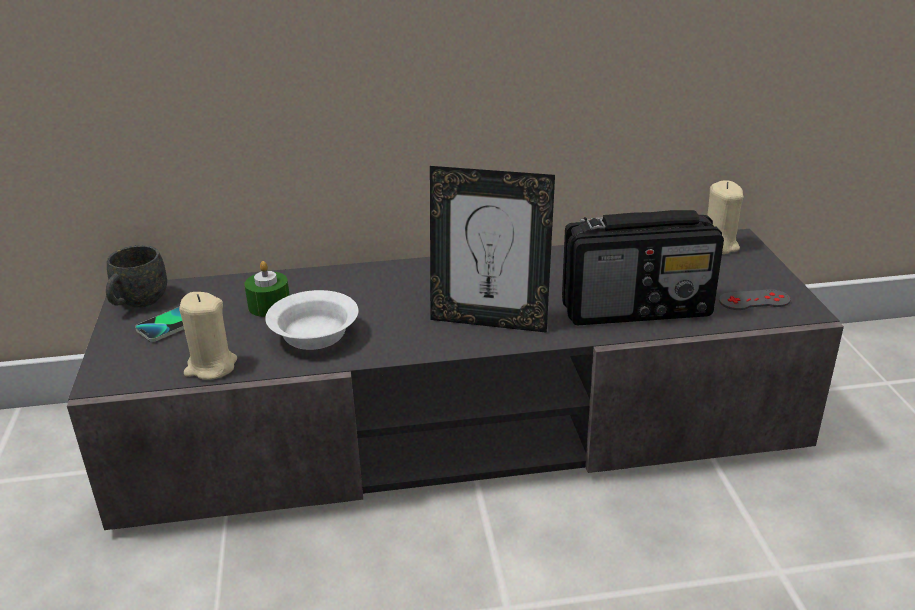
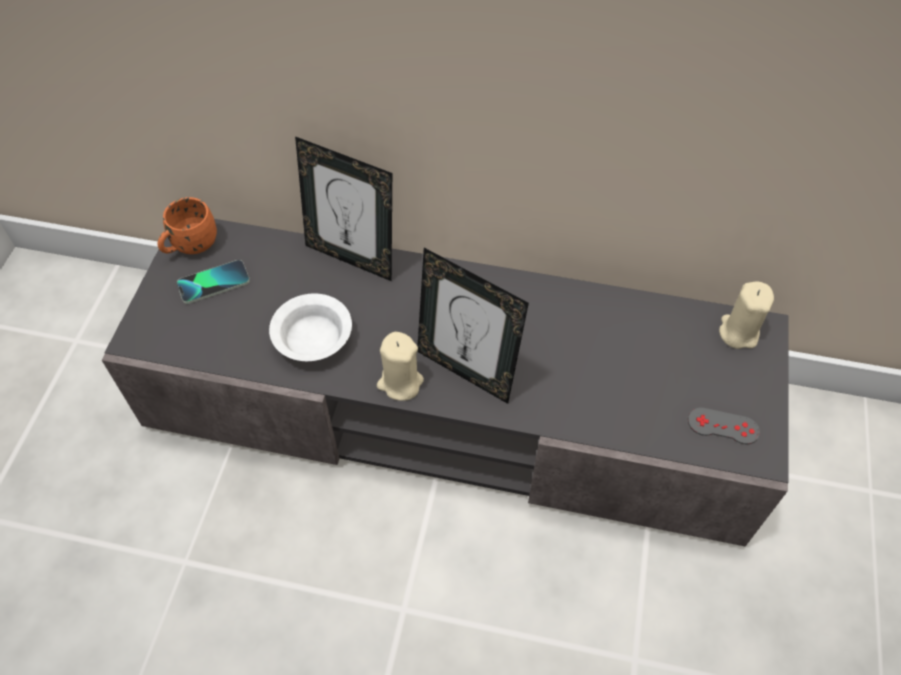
camera: 20 degrees right, 25 degrees up
grey mug [106,245,167,308] -> orange mug [158,197,217,254]
beige candle [179,292,237,380] -> beige candle moved to [377,332,424,401]
green candle [245,261,290,317] -> none
radio [562,210,724,325] -> none
none -> picture frame [295,136,392,281]

